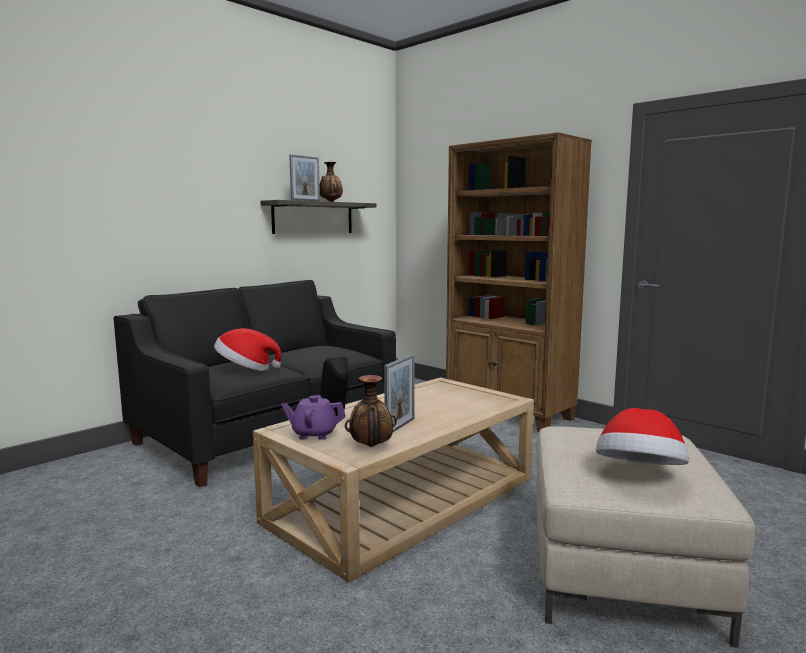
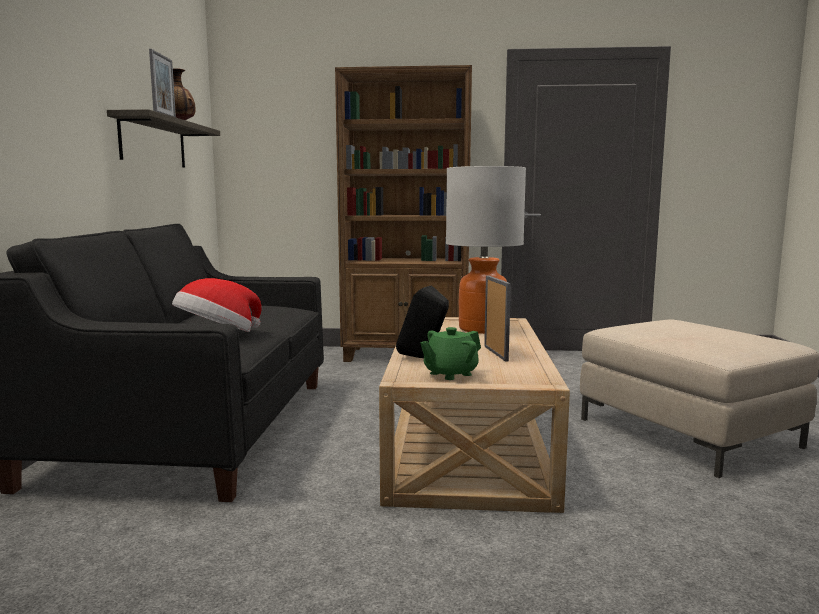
camera: 40 degrees left, 0 degrees up
purple teapot [281,395,346,440] -> green teapot [420,327,481,380]
vase [345,375,397,447] -> none
hat [596,408,689,465] -> none
none -> table lamp [446,166,526,334]

